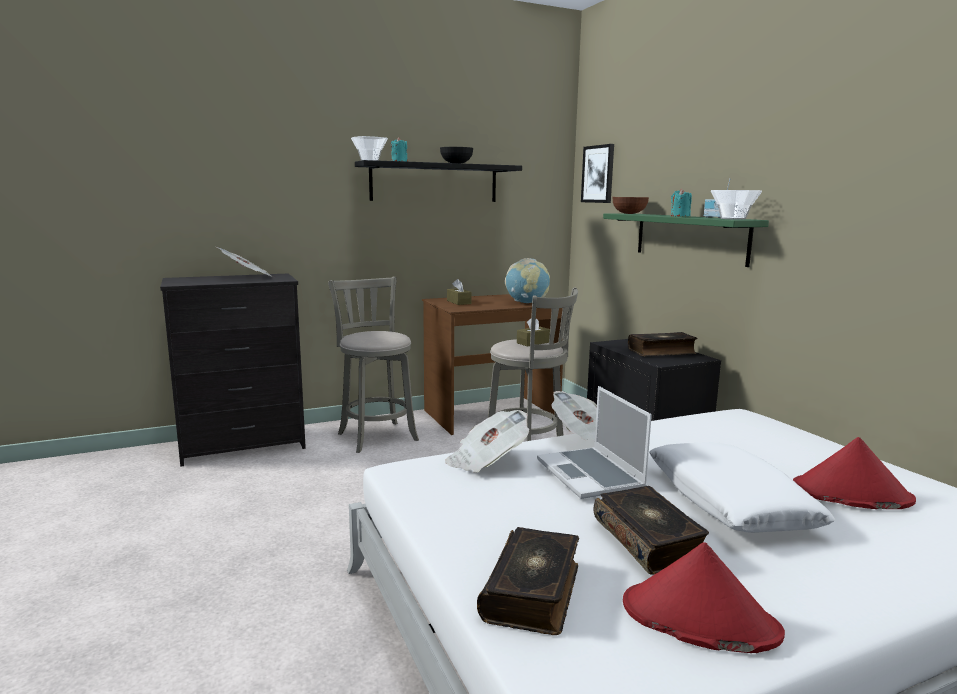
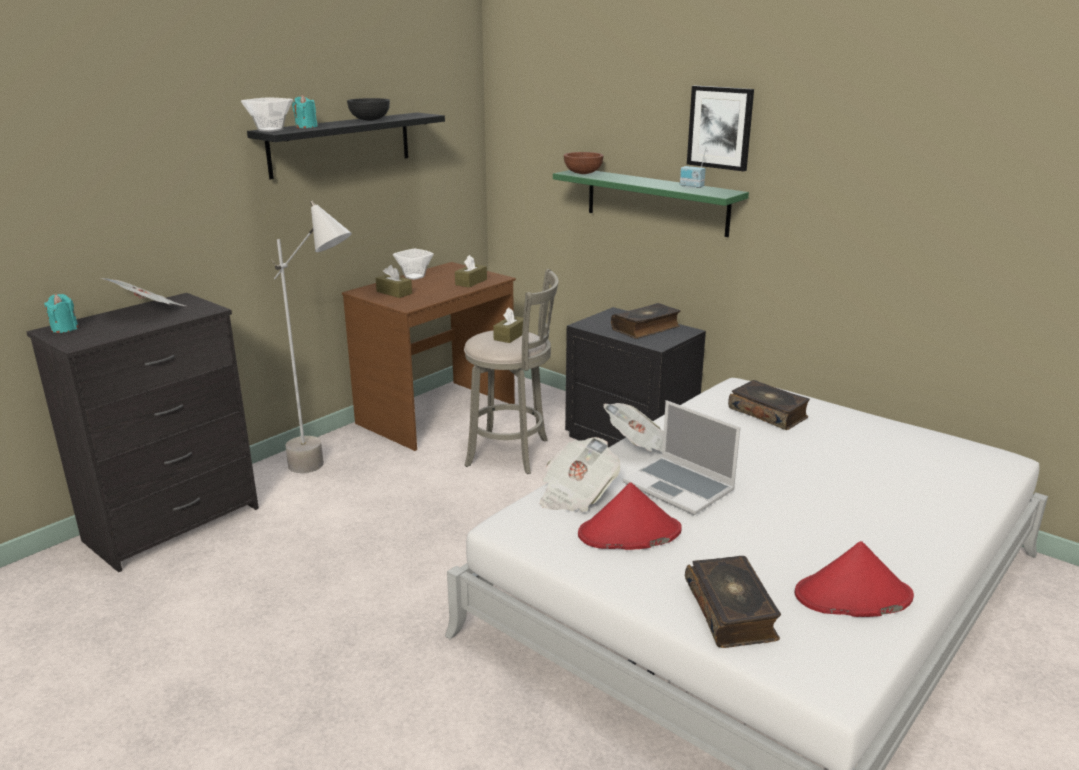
camera: 25 degrees left, 10 degrees up
grey stool [328,277,419,453] -> grey floor lamp [271,201,352,473]
globe [505,258,550,303] -> brown tissue box [455,255,487,288]
picture [581,144,614,203] -> picture moved to [687,86,754,171]
book [594,486,709,575] -> book moved to [728,380,810,430]
white pillow [649,442,835,533] -> none
turquoise candle [671,188,692,216] -> turquoise candle moved to [44,294,78,333]
bowl [711,190,762,220] -> bowl moved to [393,249,434,280]
red hat [793,437,916,509] -> red hat moved to [578,483,682,550]

